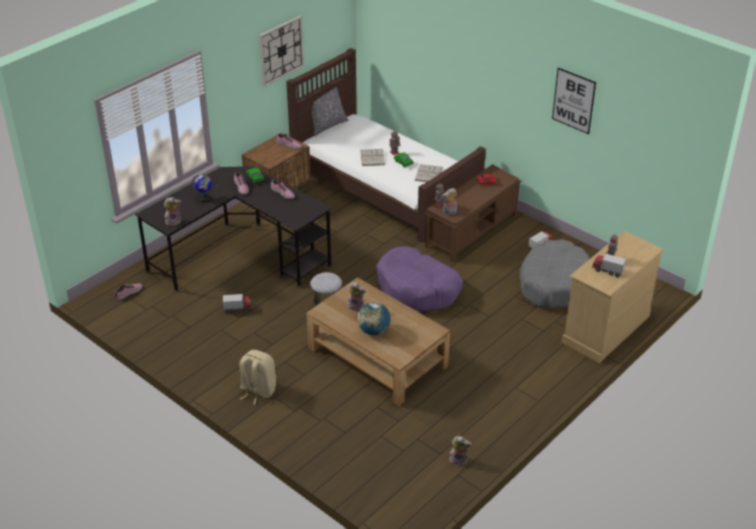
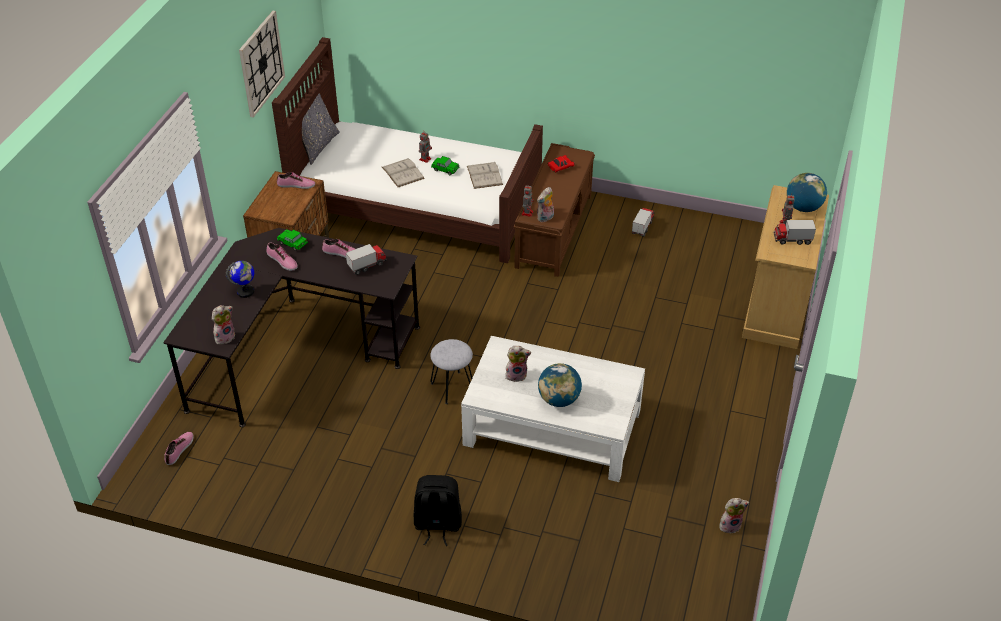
camera: 25 degrees left, 5 degrees up
toy truck [223,294,252,313] -> toy truck moved to [346,244,387,275]
beige backpack [239,350,276,405] -> black backpack [414,475,462,546]
brown coffee table [307,277,450,406] -> white coffee table [461,336,645,482]
purple dog bed [376,246,463,312] -> none
grey dog bed [520,239,590,309] -> none
picture [552,68,596,134] -> none
none -> globe [787,173,827,212]

